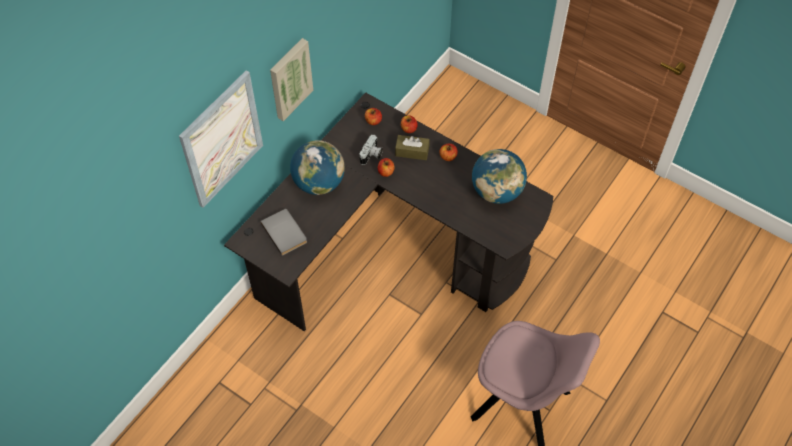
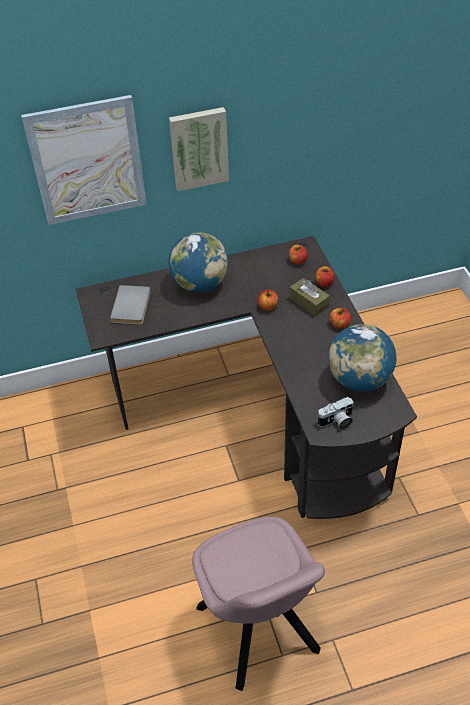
camera: 40 degrees right, 10 degrees down
camera [360,135,383,165] -> camera moved to [317,397,353,430]

